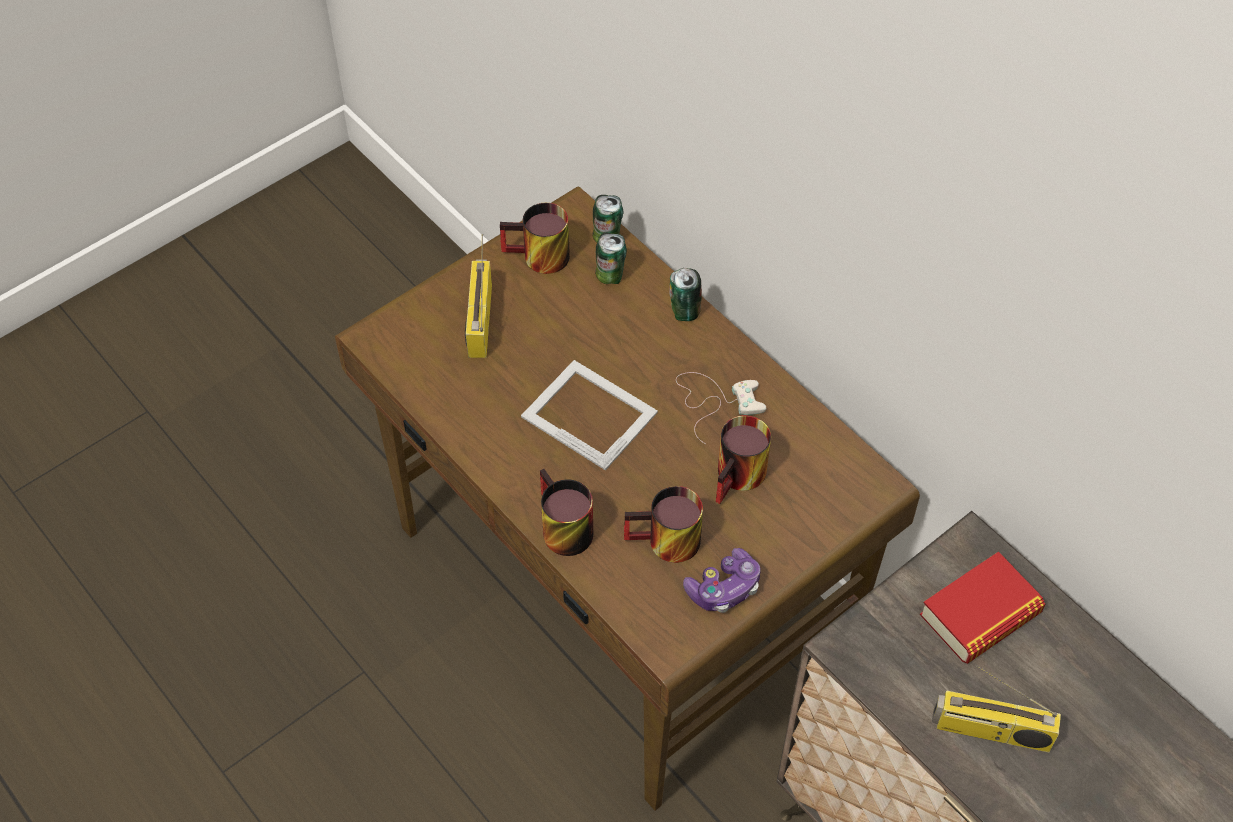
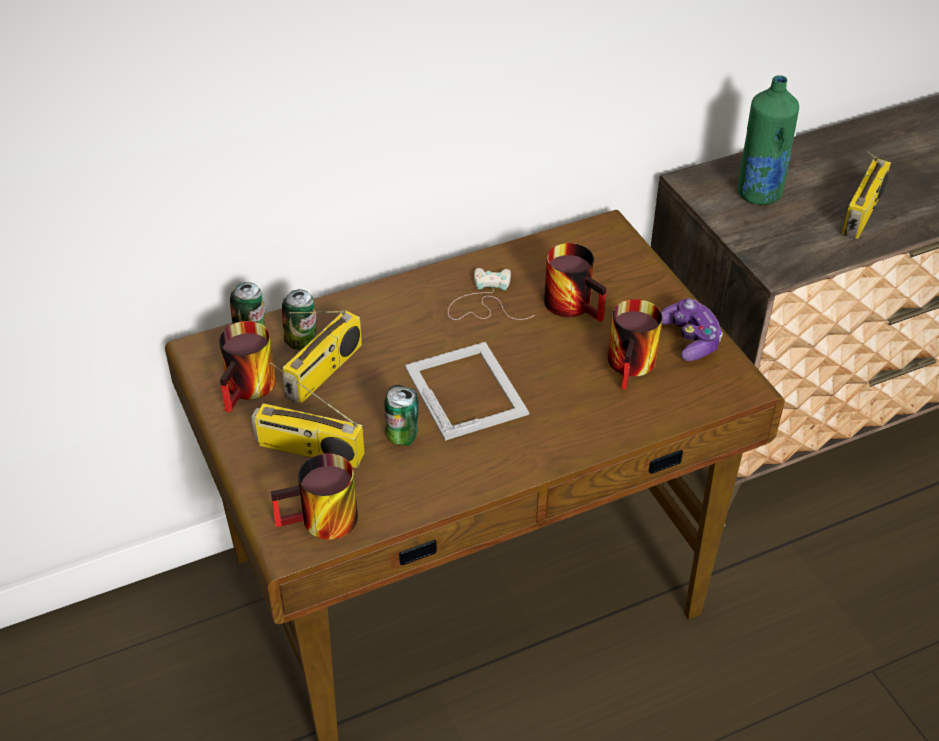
camera: 75 degrees left, 10 degrees down
picture frame [521,360,658,471] -> picture frame turned 105 degrees clockwise [405,342,529,441]
mug [540,469,593,556] -> mug moved to [271,453,358,540]
can [669,268,702,321] -> can moved to [385,385,419,446]
book [920,552,1045,664] -> green bottle [738,75,799,205]
none -> radio [283,310,362,403]

